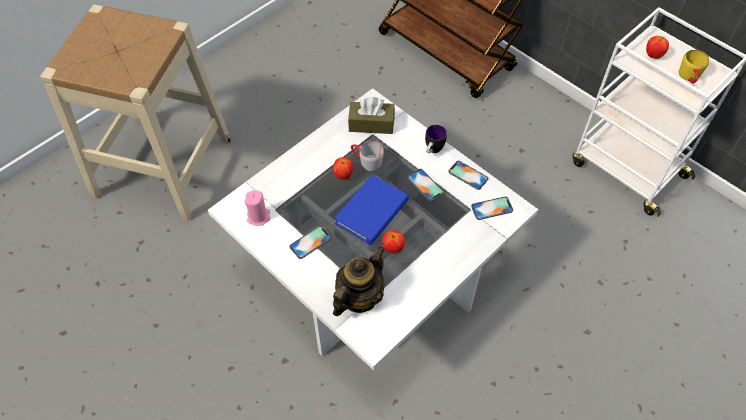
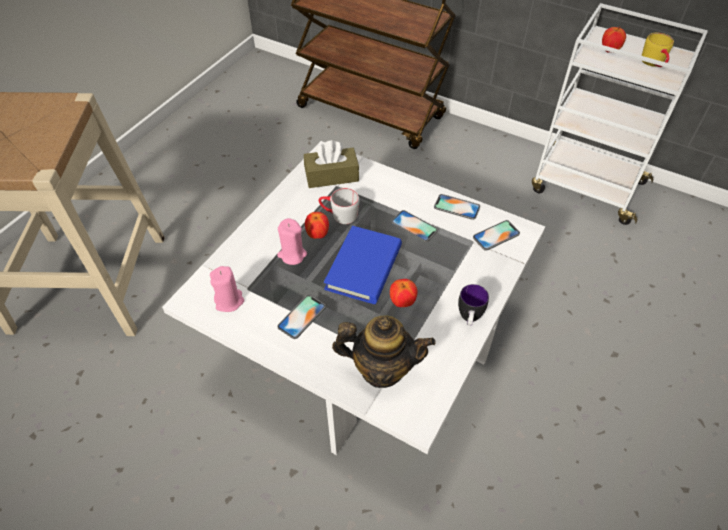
camera: 15 degrees left, 5 degrees down
teapot [333,246,385,316] -> teapot turned 75 degrees clockwise [332,316,436,388]
mug [425,125,447,153] -> mug moved to [458,284,489,326]
none -> pink candle [277,218,307,265]

